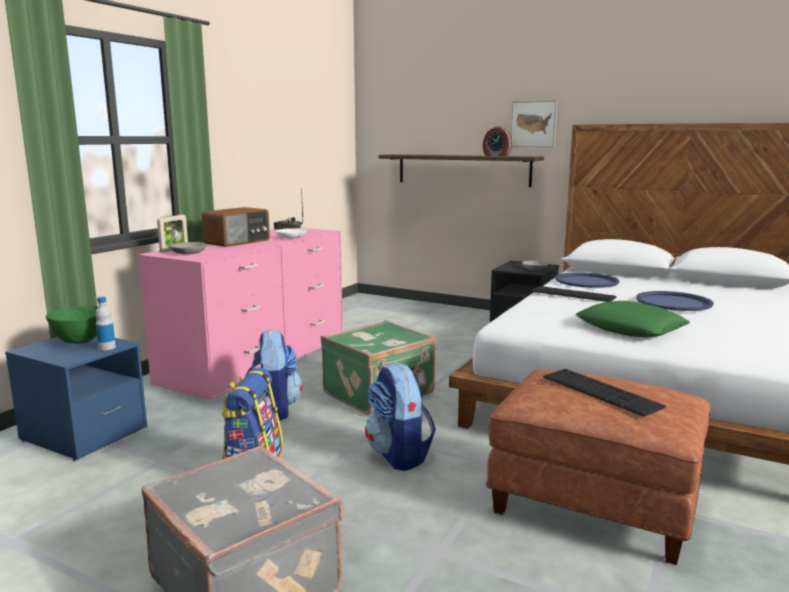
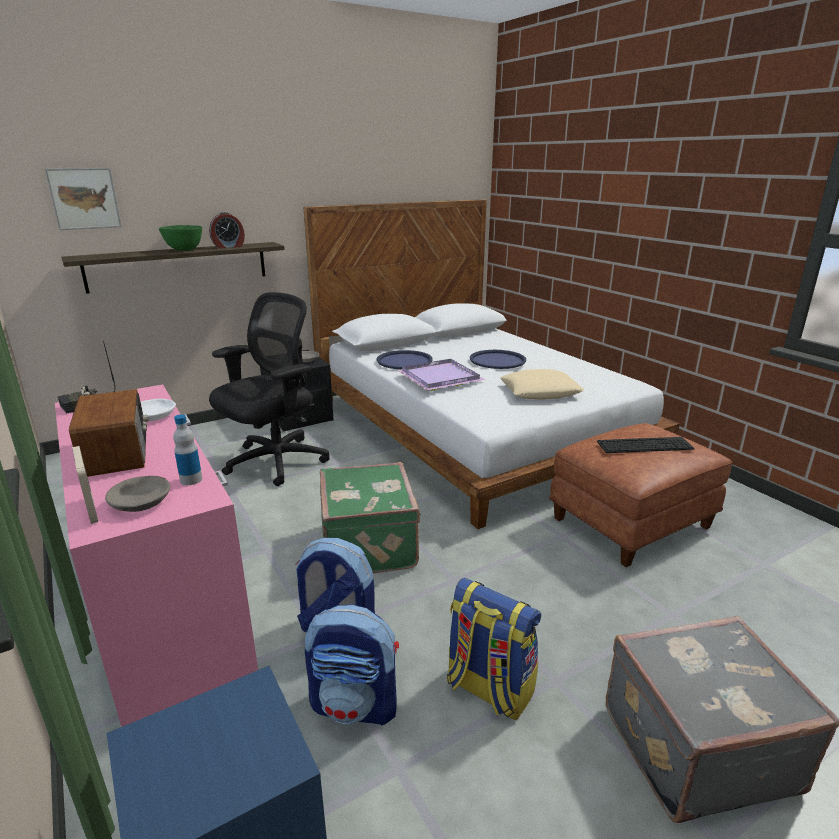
camera: 60 degrees left, 10 degrees up
green bowl [46,306,99,344] -> green bowl moved to [159,225,202,251]
bottle [96,297,116,350] -> bottle moved to [173,414,202,485]
backpack [365,362,436,471] -> backpack moved to [305,604,399,726]
picture [511,100,557,147] -> picture moved to [45,168,122,230]
keyboard [531,286,617,302] -> purple tray [398,359,485,391]
green pillow [576,301,690,337] -> beige pillow [500,369,584,400]
none -> black office chair [209,292,329,486]

